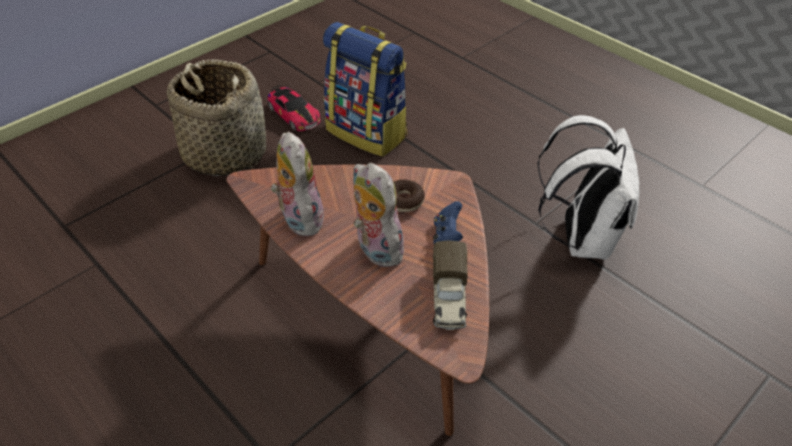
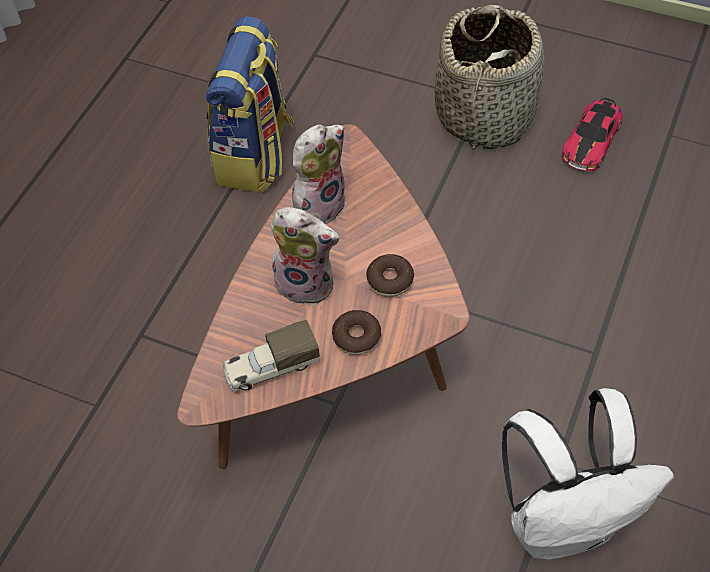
camera: 70 degrees right, 10 degrees up
backpack [323,22,407,157] -> backpack moved to [206,16,296,192]
plush toy [353,163,404,267] -> plush toy turned 75 degrees clockwise [270,207,339,305]
blue game controller [433,201,463,243] -> donut [332,310,381,355]

